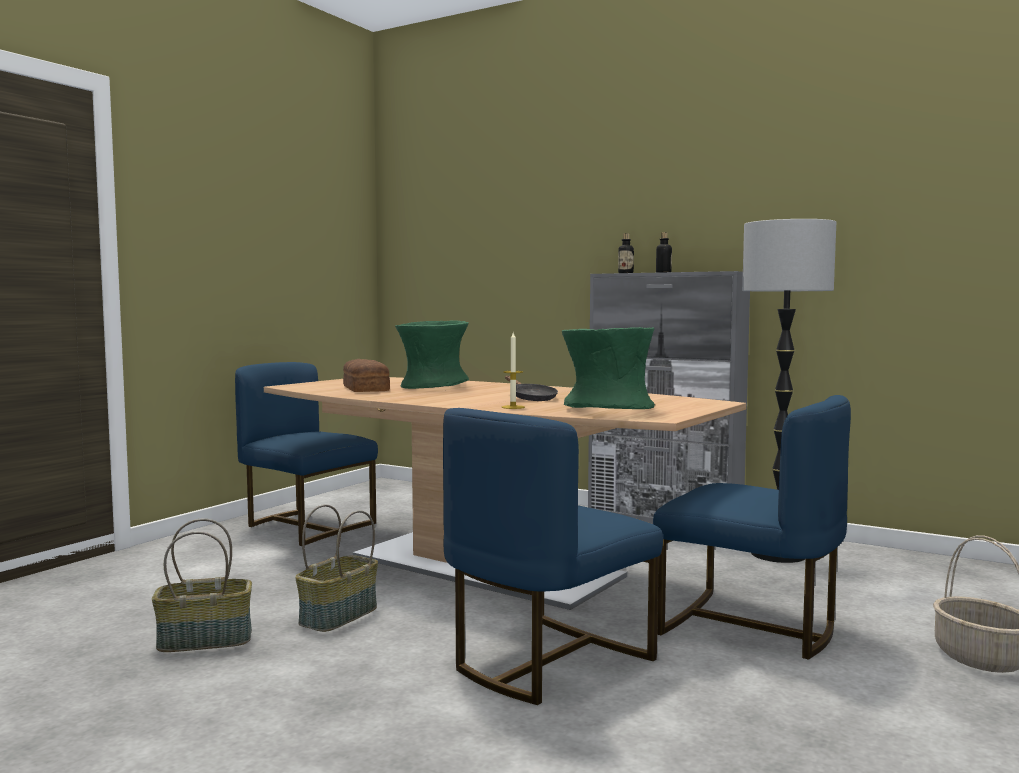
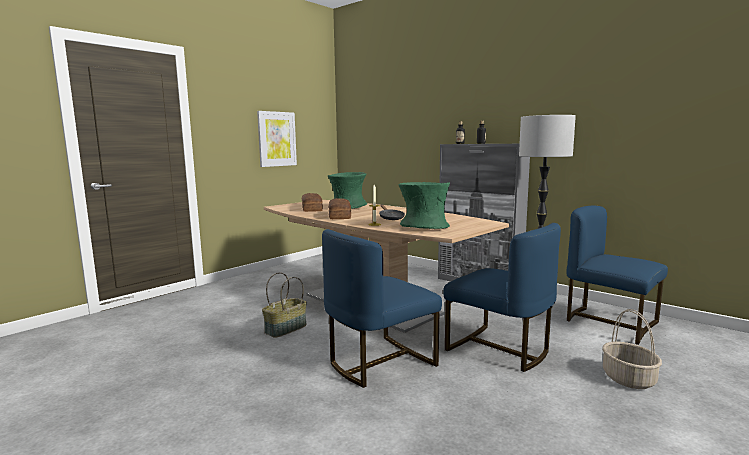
camera: 10 degrees right, 5 degrees up
basket [152,519,252,652] -> none
blue chair [235,362,378,546] -> blue chair moved to [567,206,668,345]
none -> picture [257,111,297,167]
none -> bread [328,198,351,219]

